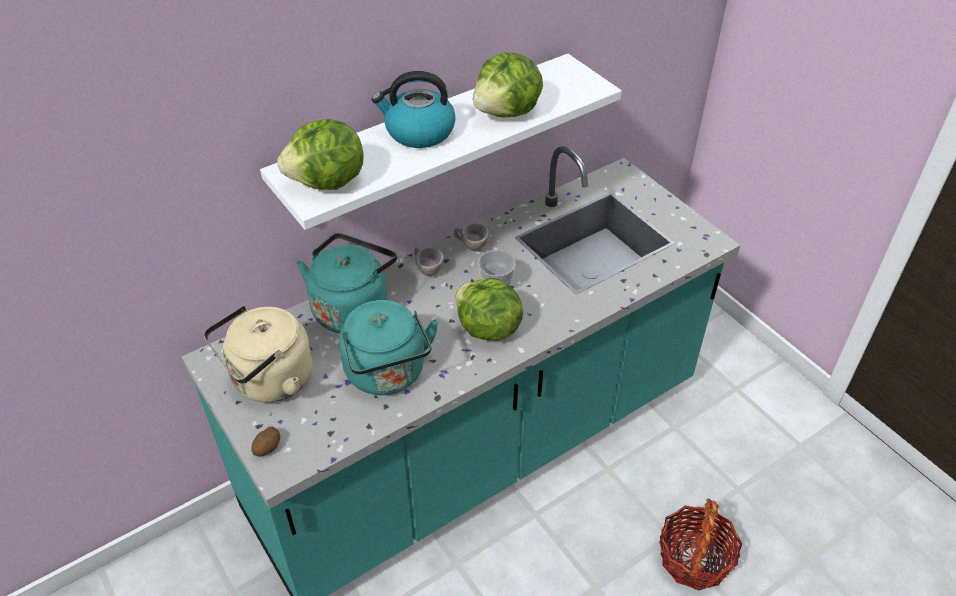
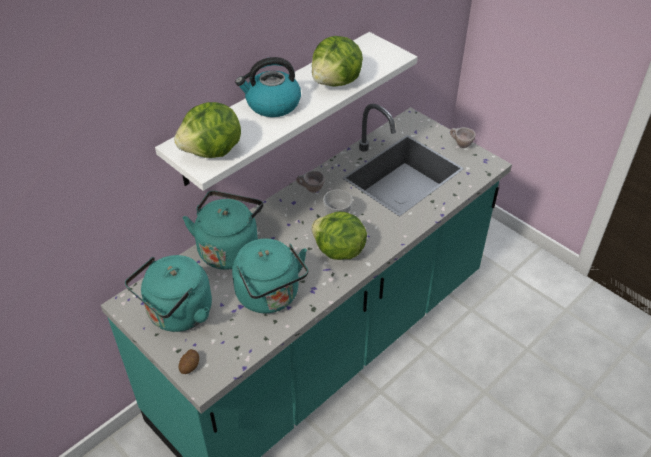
camera: 10 degrees left, 0 degrees up
beige kettle [204,305,313,403] -> turquoise kettle [125,255,212,332]
beige cup [414,247,444,277] -> beige cup moved to [450,127,476,148]
basket [659,499,743,590] -> none

